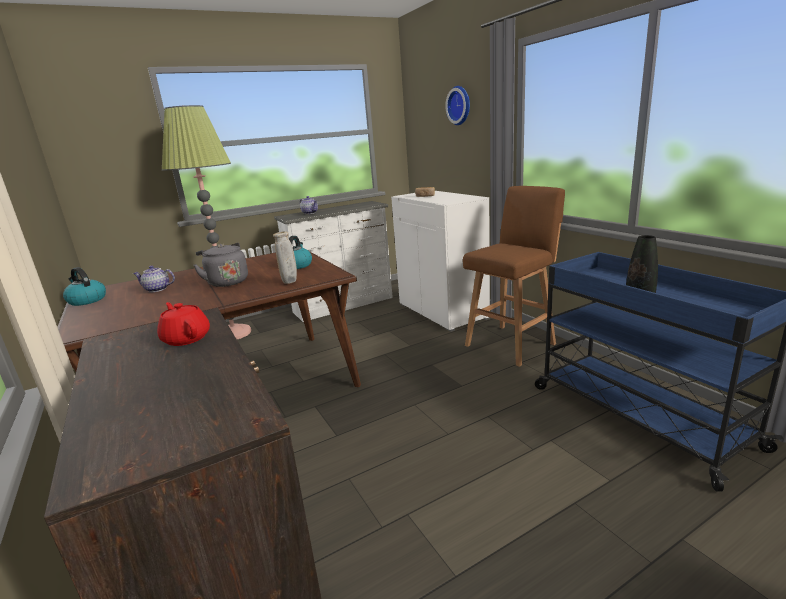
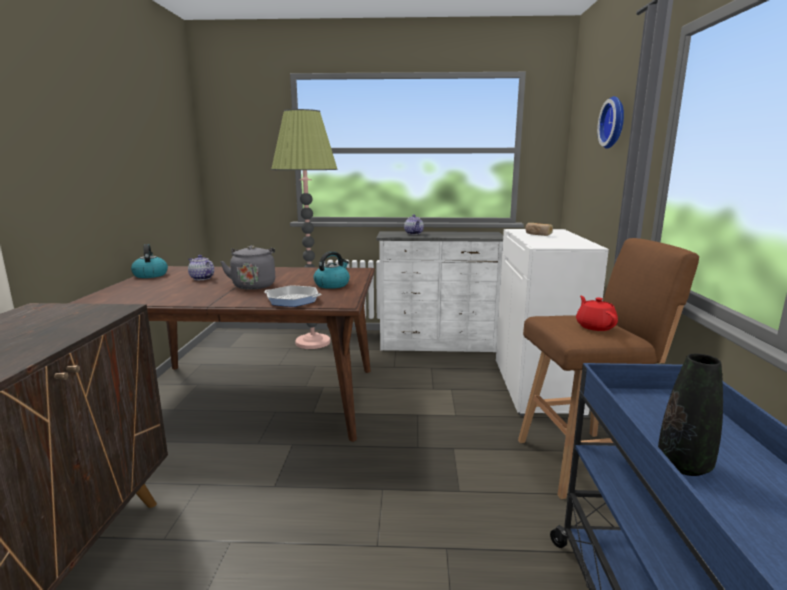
camera: 30 degrees right, 5 degrees down
red teapot [157,302,210,346] -> red teapot moved to [576,296,618,331]
beige vase [273,231,297,284] -> frying pan [264,285,321,307]

